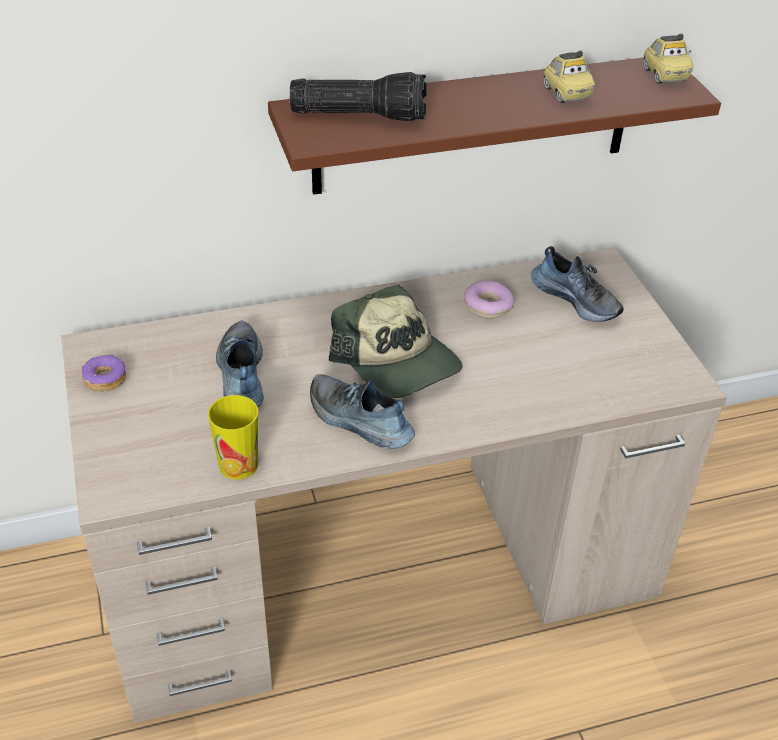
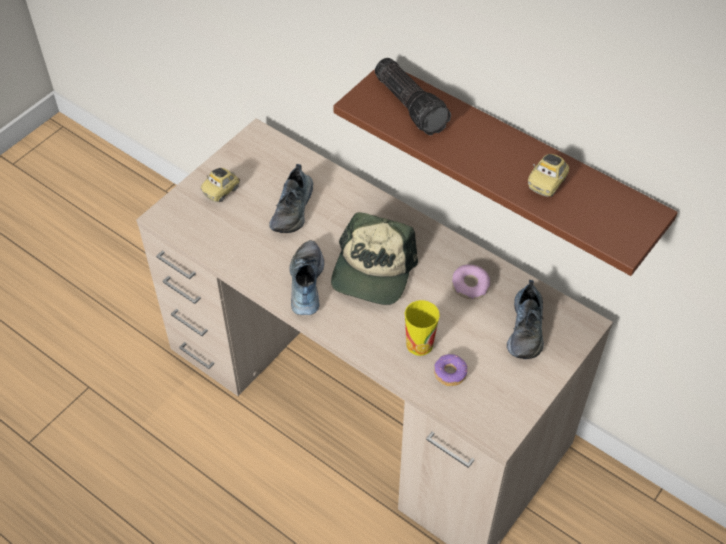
camera: 55 degrees right, 10 degrees up
donut [82,355,126,392] -> donut moved to [434,354,467,386]
cup [208,395,258,480] -> cup moved to [405,300,440,356]
shoe [216,320,264,407] -> shoe turned 150 degrees clockwise [269,164,313,233]
toy car [644,33,693,84] -> toy car moved to [201,168,240,202]

